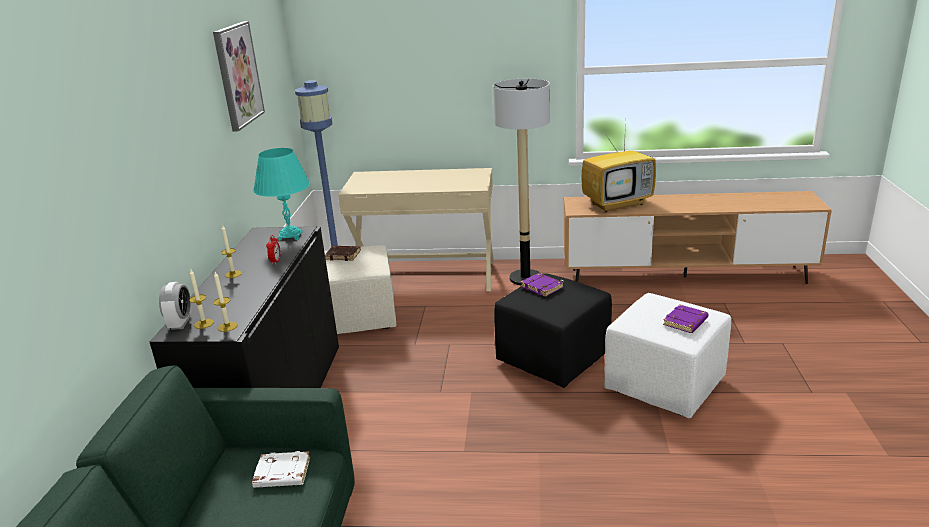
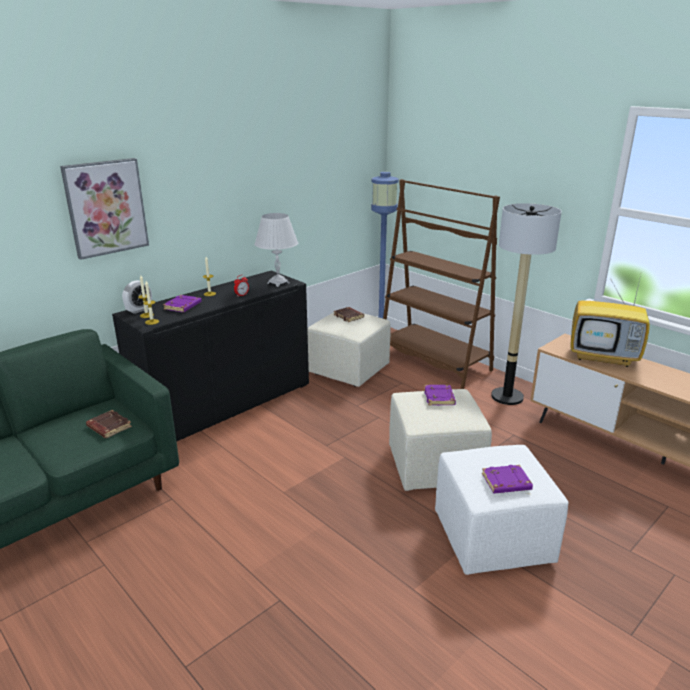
camera: 40 degrees right, 0 degrees up
picture [213,21,265,132] -> picture moved to [60,158,149,260]
white book [252,451,310,488] -> brown book [86,410,132,438]
turquoise table lamp [253,148,310,241] -> white table lamp [254,213,298,287]
beige desk [338,168,494,291] -> brown bookcase [383,179,500,389]
black ottoman [494,273,612,388] -> beige ottoman [389,389,492,491]
none -> purple book [163,295,202,312]

